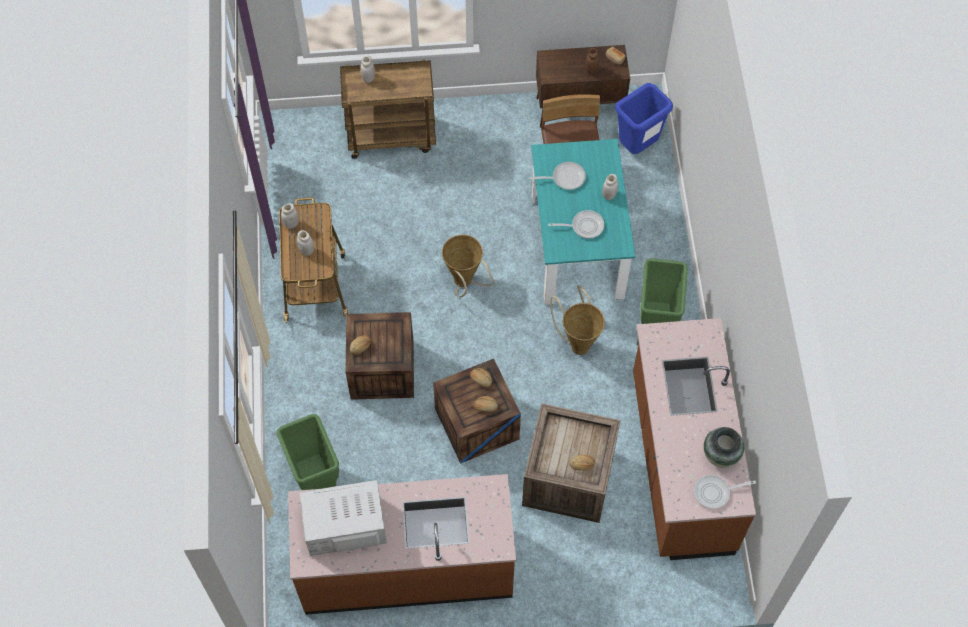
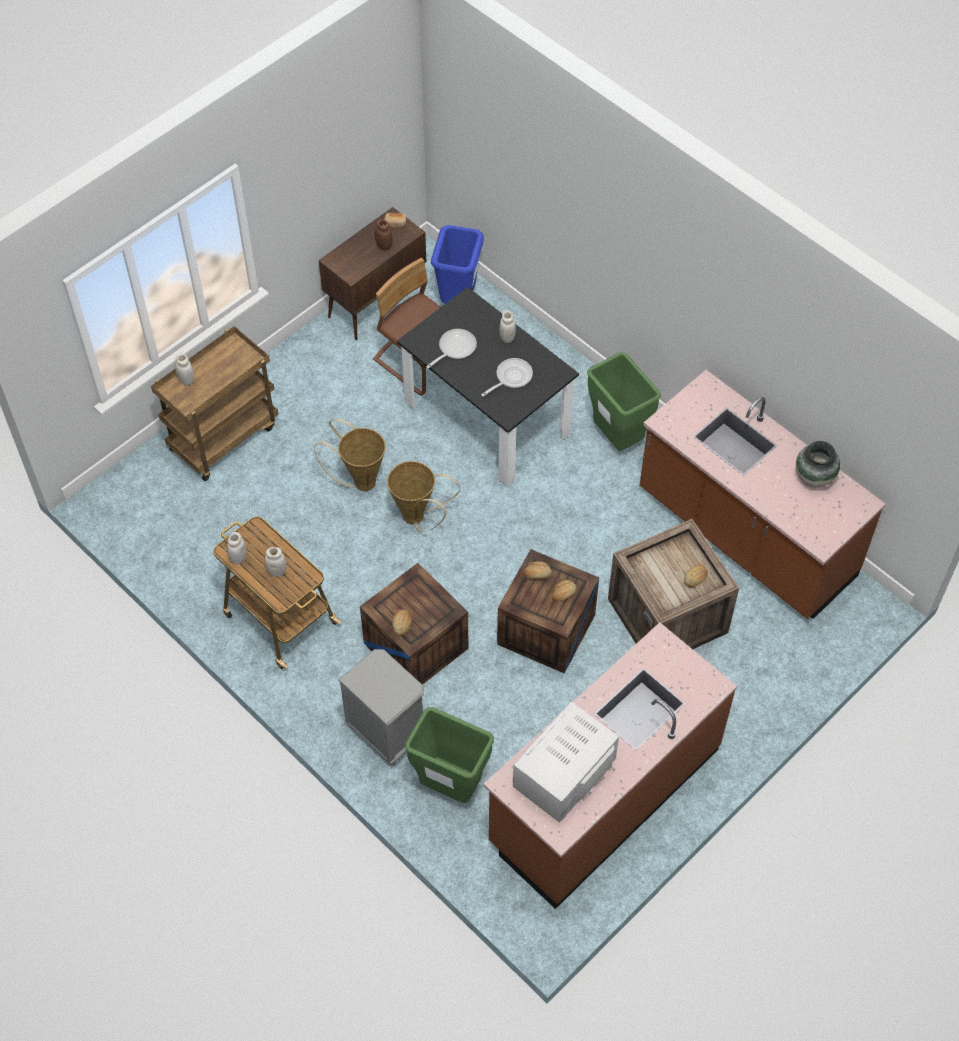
camera: 40 degrees left, 5 degrees down
turquoise dining table [531,139,635,305] -> black dining table [397,287,579,487]
basket [550,285,605,355] -> basket moved to [314,419,386,491]
frying pan [694,475,756,509] -> none
none -> grey nightstand [339,649,424,765]

